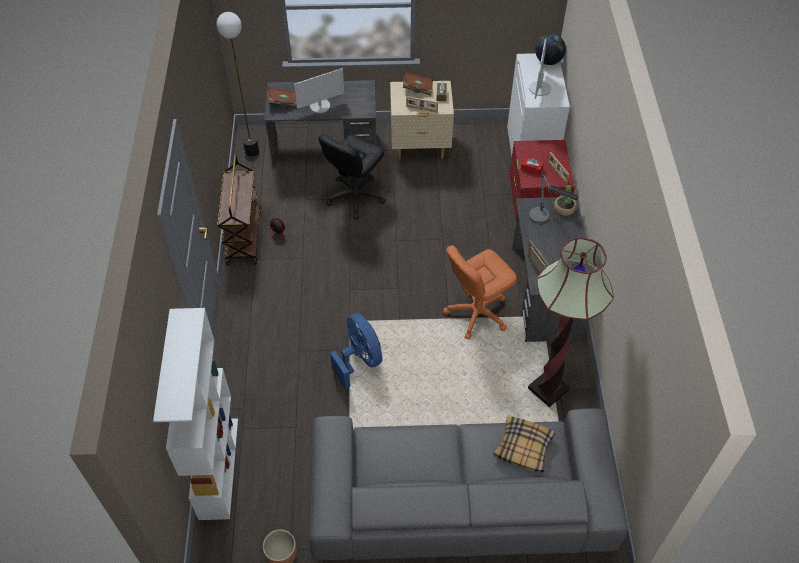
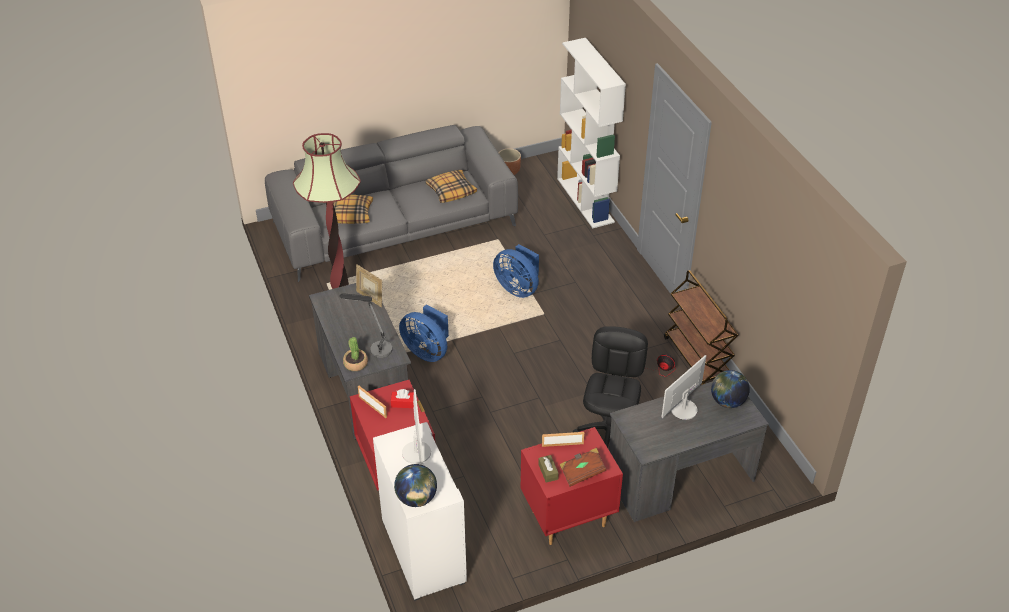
camera: 160 degrees right, 10 degrees down
floor lamp [216,12,259,156] -> none
brown book [268,87,297,108] -> globe [711,370,750,408]
beige nightstand [390,81,454,160] -> red nightstand [521,427,623,545]
orange office chair [443,245,517,339] -> blue fan [399,305,449,362]
none -> pillow [426,170,477,203]

